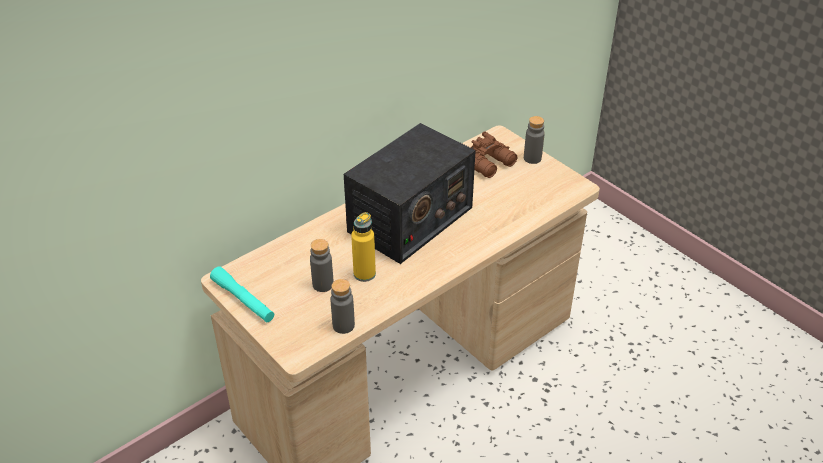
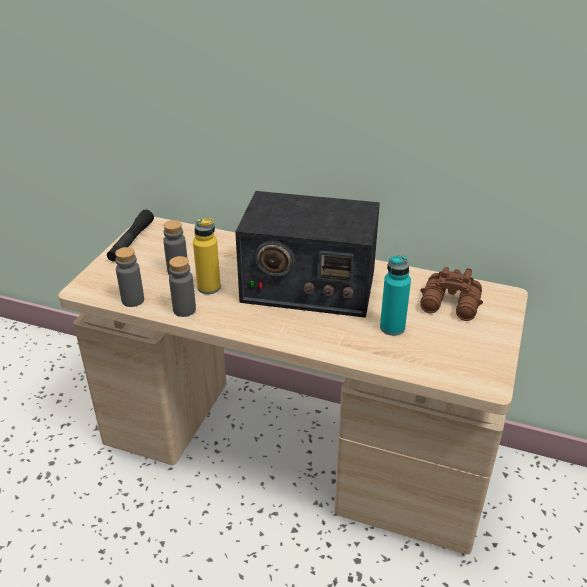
camera: 60 degrees right, 5 degrees down
turquoise flashlight [210,266,274,322] -> black flashlight [107,209,154,262]
grey bottle [524,116,545,164] -> grey bottle moved to [169,256,196,317]
none -> turquoise bottle [380,255,411,336]

